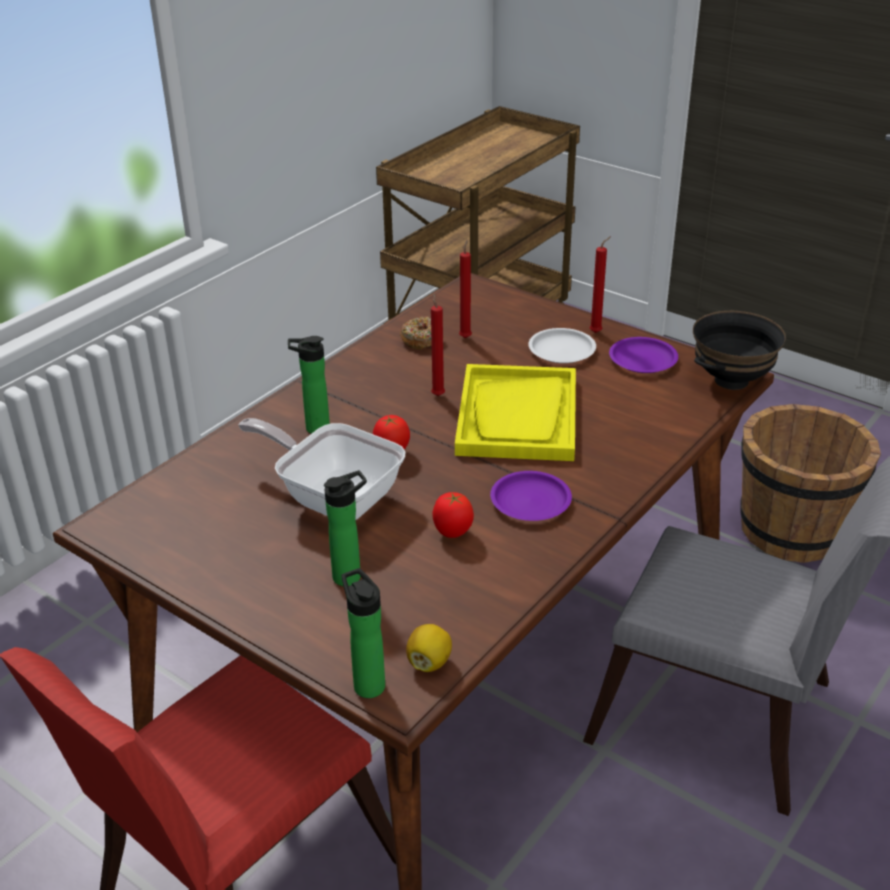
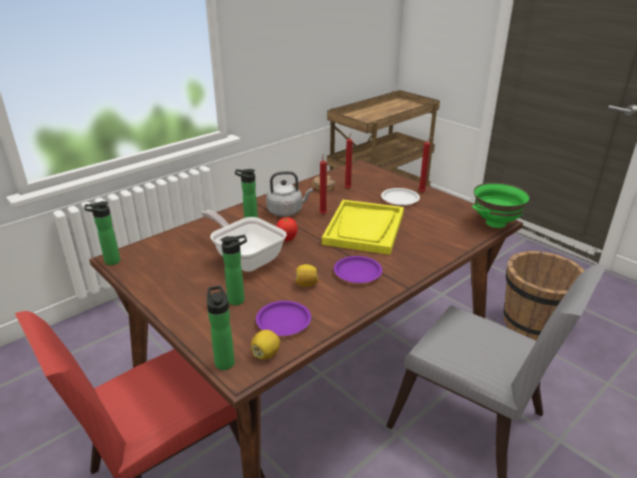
camera: 10 degrees right, 5 degrees down
tomato [432,492,474,538] -> lemon [296,264,319,287]
purple plate [609,337,678,373] -> purple plate moved to [256,301,311,336]
black bowl [693,311,786,390] -> green bowl [472,183,530,228]
none -> bottle [84,201,120,265]
none -> grey kettle [266,171,313,217]

